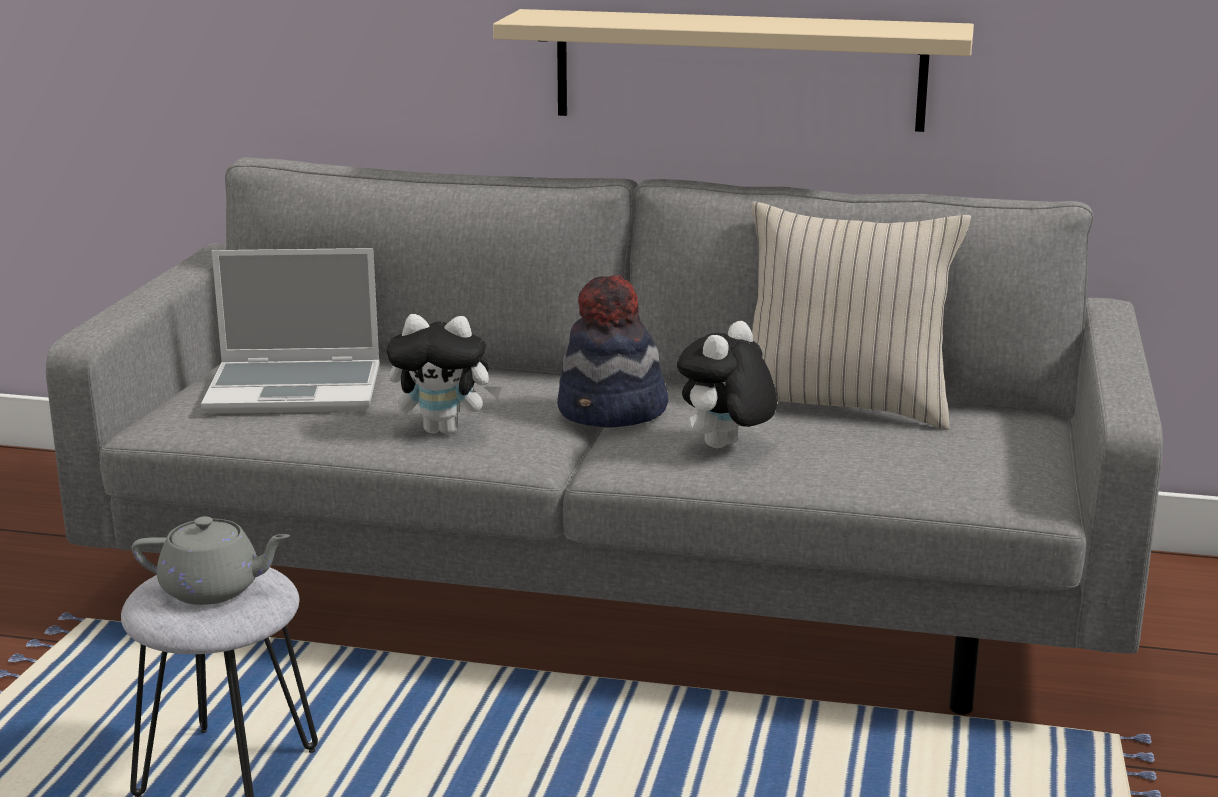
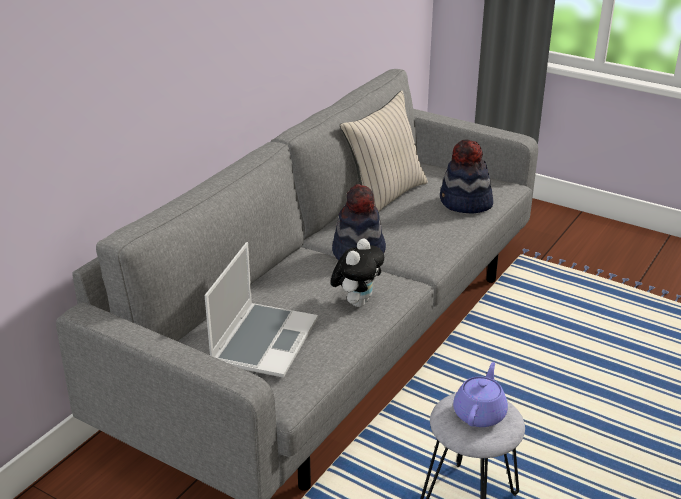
camera: 70 degrees left, 10 degrees up
grey teapot [132,516,290,605] -> purple teapot [453,362,508,427]
beige shelf [493,9,974,132] -> none
plush toy [677,321,777,448] -> none
none -> hat [440,139,493,213]

